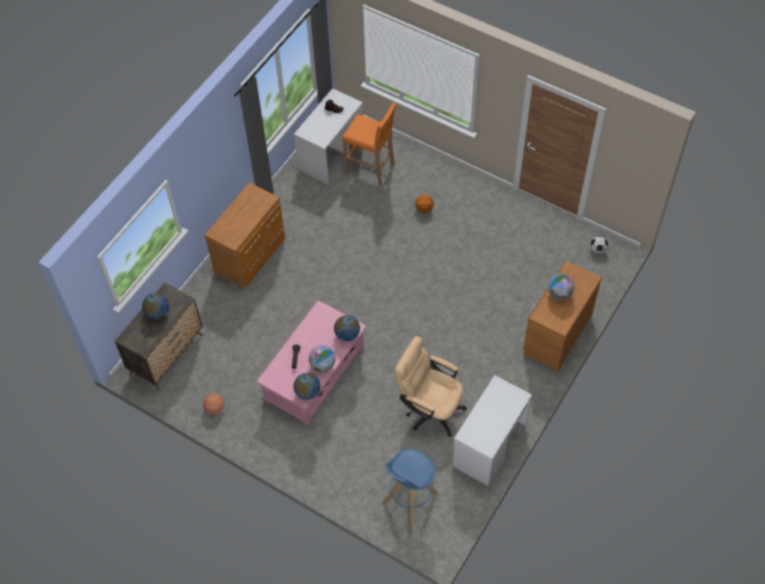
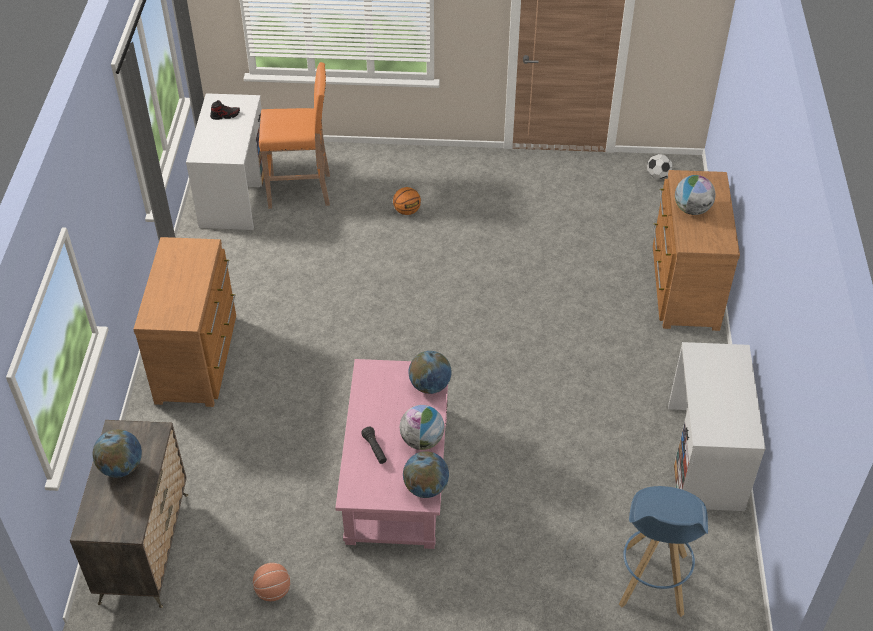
camera: 30 degrees left, 10 degrees down
beige office chair [394,336,467,437] -> none

